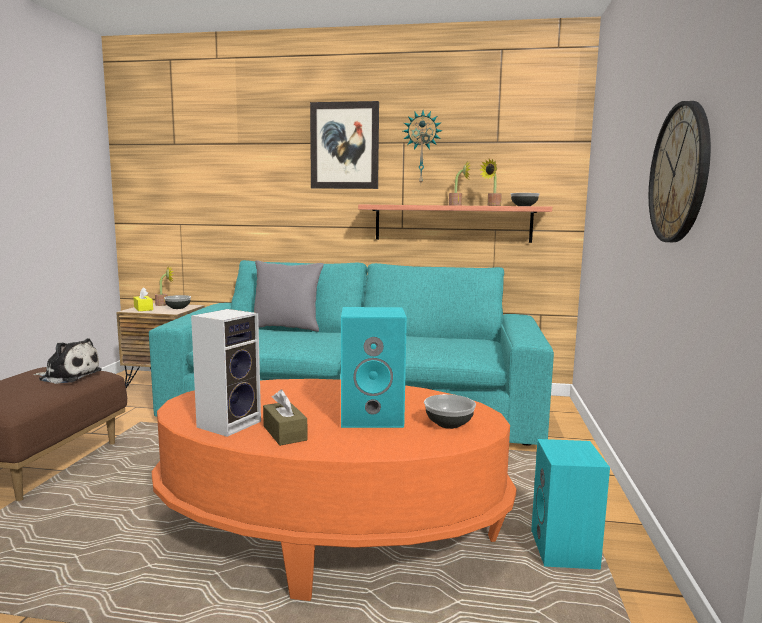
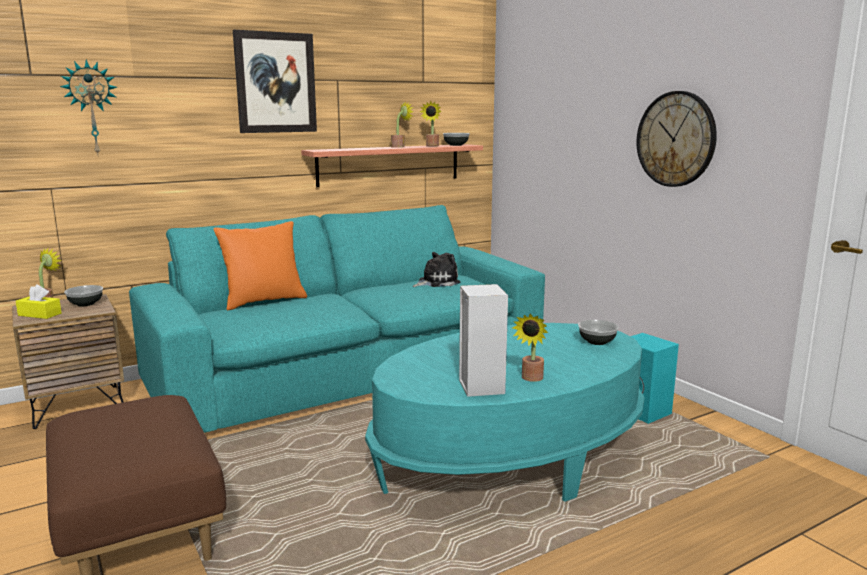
camera: 40 degrees left, 5 degrees up
plush toy [33,338,102,384] -> plush toy moved to [413,252,461,287]
orange coffee table [152,379,517,601] -> turquoise coffee table [365,323,645,502]
grey pillow [254,260,324,332] -> orange pillow [214,221,307,310]
brown tissue box [263,390,308,446] -> potted plant [512,314,548,382]
turquoise speaker [341,307,407,428] -> none
wall clock [403,110,443,183] -> wall clock moved to [60,60,117,155]

